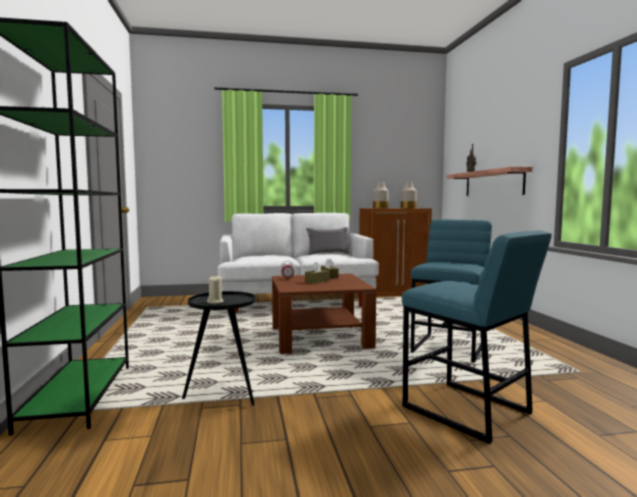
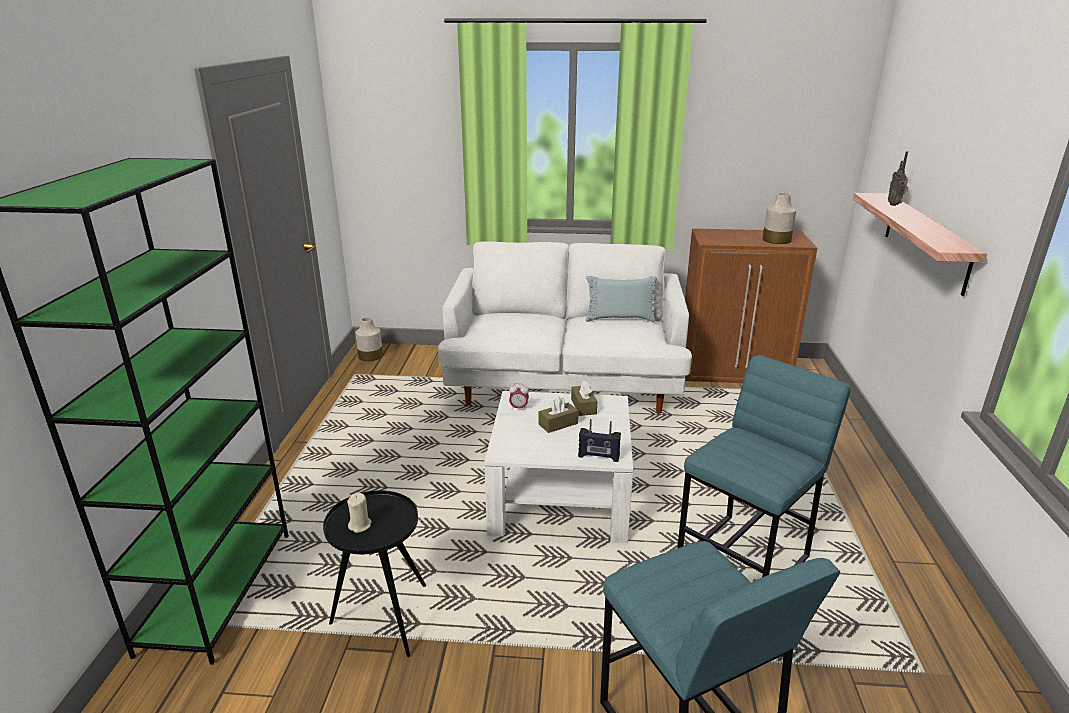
camera: 15 degrees right, 20 degrees up
brown coffee table [272,274,376,354] -> white coffee table [484,391,633,543]
grey pillow [306,227,350,255] -> blue pillow [586,276,657,322]
beige vase [373,182,389,208] -> beige vase moved to [355,317,383,361]
none -> radio [578,419,621,462]

